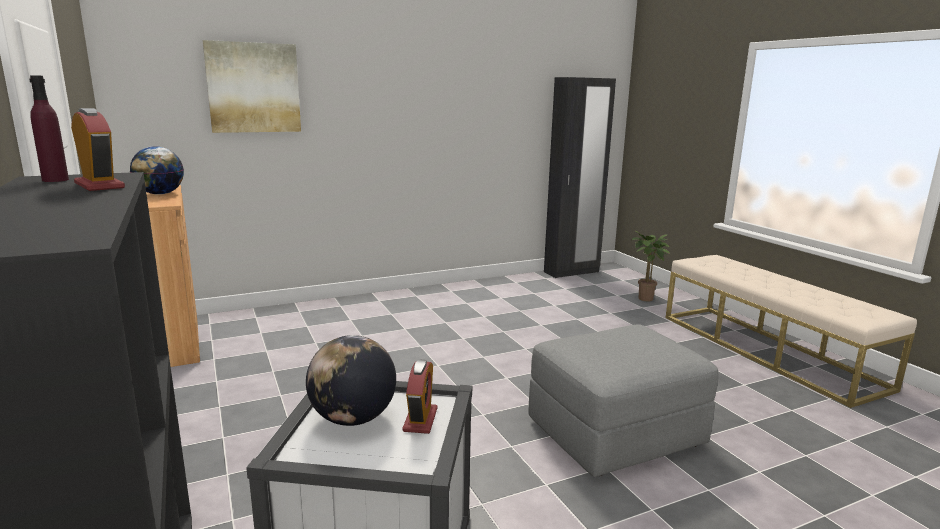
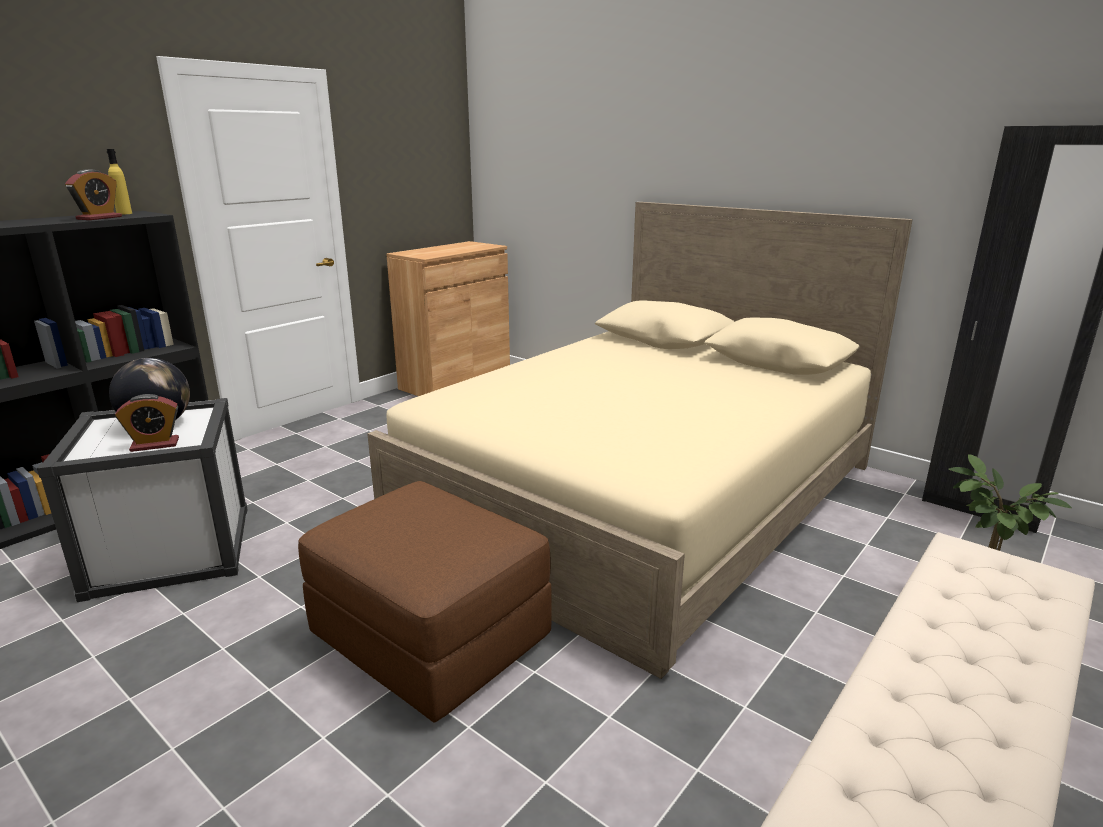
camera: 65 degrees right, 5 degrees up
purple bottle [30,75,69,182] -> yellow bottle [107,149,132,215]
globe [130,146,184,195] -> none
picture [203,40,301,133] -> none
grey ottoman [529,324,718,477] -> brown ottoman [298,481,552,723]
none -> beige bed [367,202,913,679]

